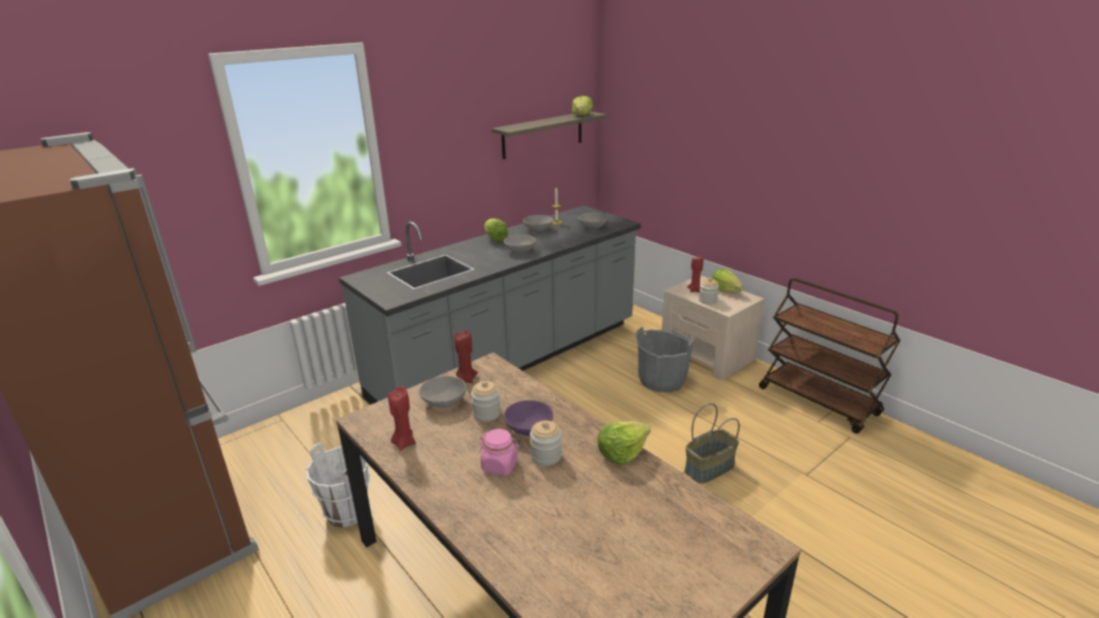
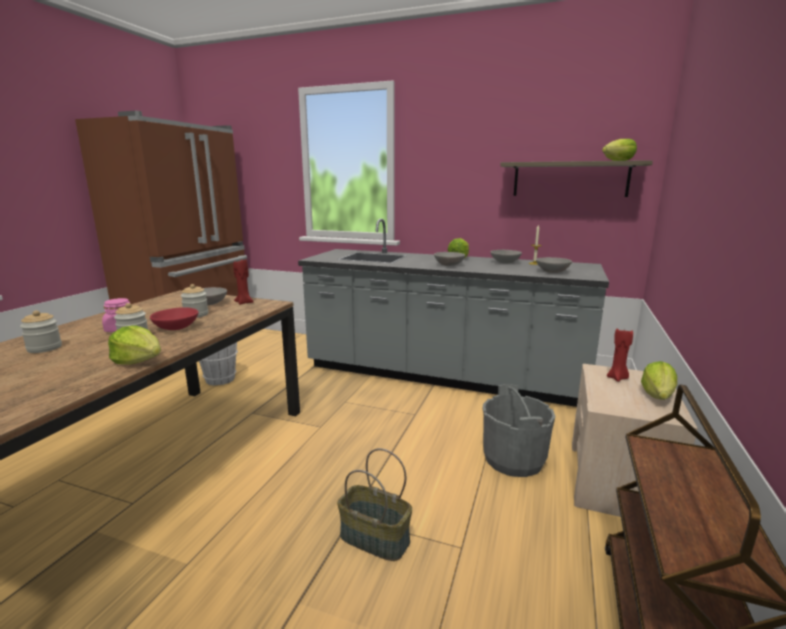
camera: 60 degrees right, 10 degrees down
red candle [388,386,416,451] -> none
purple bowl [504,400,553,436] -> red bowl [150,307,199,330]
jar [699,278,719,304] -> jar moved to [20,310,62,353]

